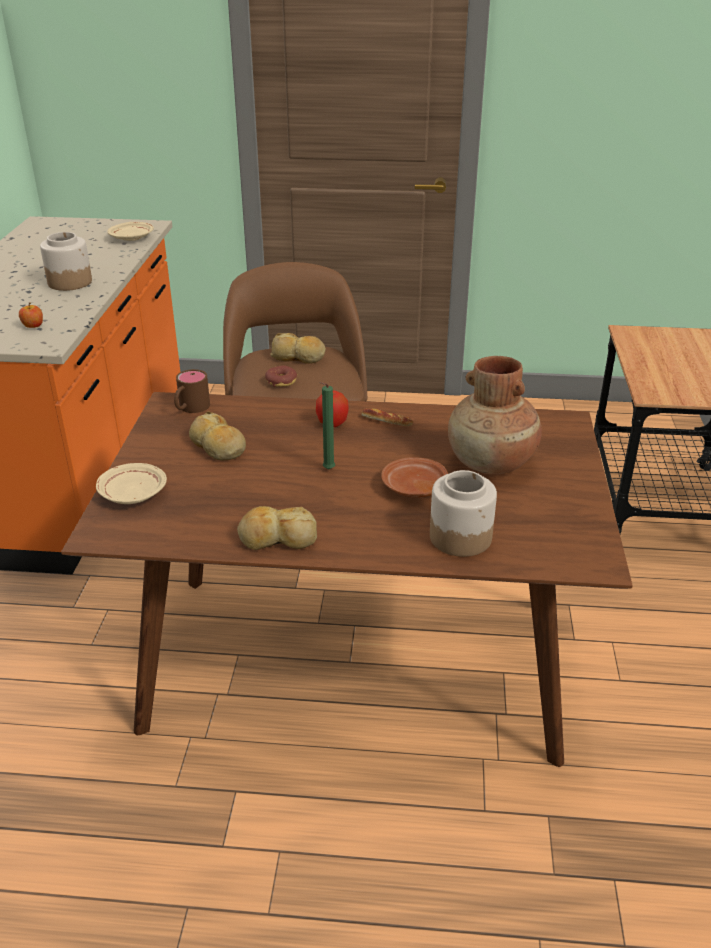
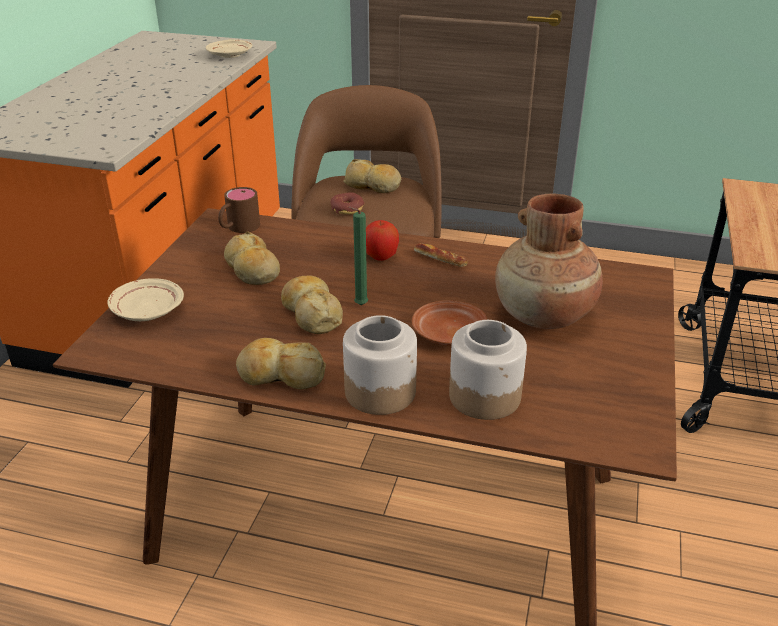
camera: 10 degrees right, 0 degrees up
apple [19,303,43,328] -> none
jar [40,232,92,291] -> jar moved to [343,315,417,415]
none -> bread [281,275,343,334]

